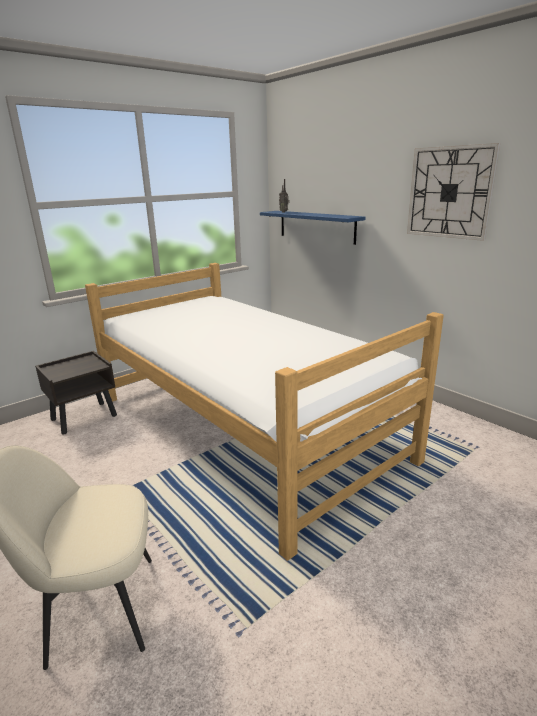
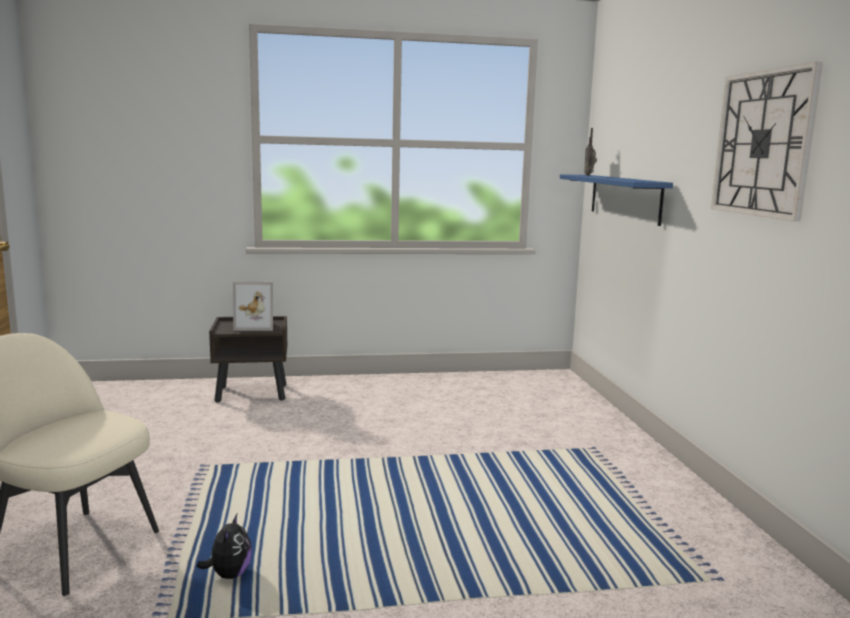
camera: 30 degrees right, 10 degrees down
bed [85,263,444,561] -> none
none -> plush toy [197,514,252,579]
none -> picture frame [233,282,273,331]

